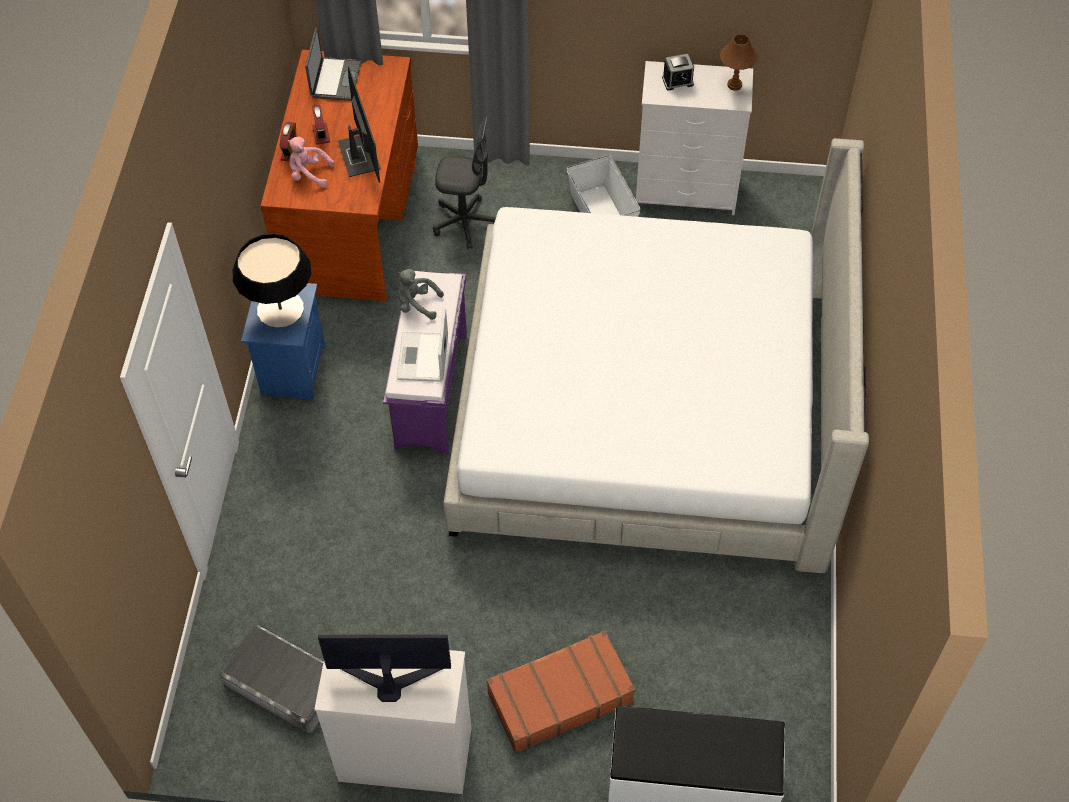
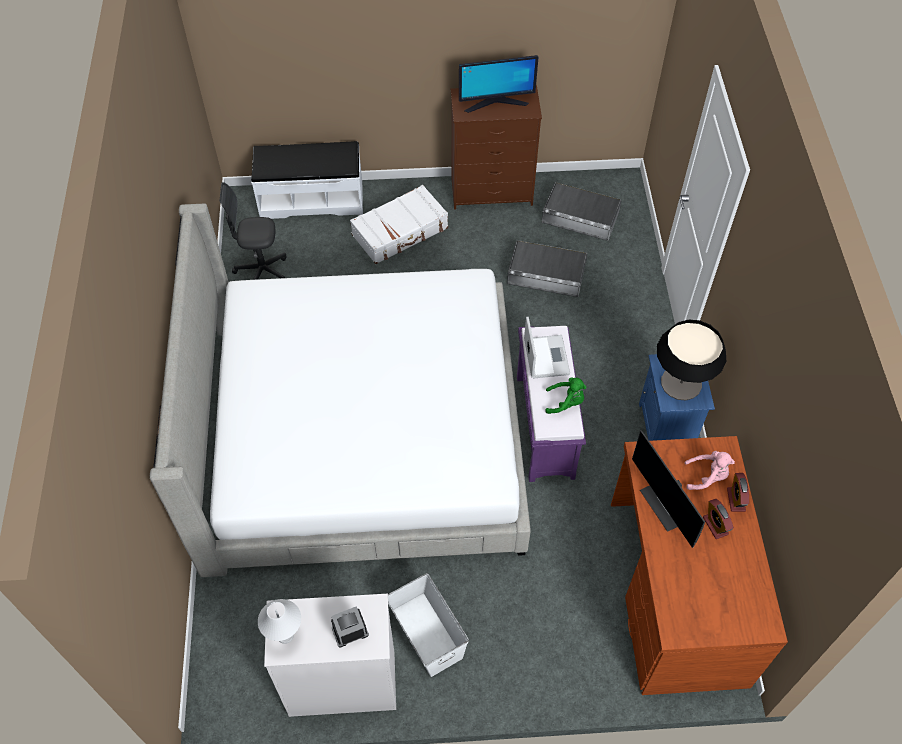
camera: 170 degrees right, 0 degrees up
laptop [305,28,361,101] -> none
white dresser [314,650,471,794] -> brown dresser [451,85,542,209]
grey plush toy [398,269,444,320] -> green plush toy [545,377,586,414]
grey office chair [433,116,496,249] -> grey office chair moved to [220,182,287,280]
brown suitcase [487,630,636,753] -> white suitcase [350,185,448,264]
brown table lamp [720,34,758,91] -> white table lamp [258,599,301,644]
none -> grey storage box [507,240,587,297]

